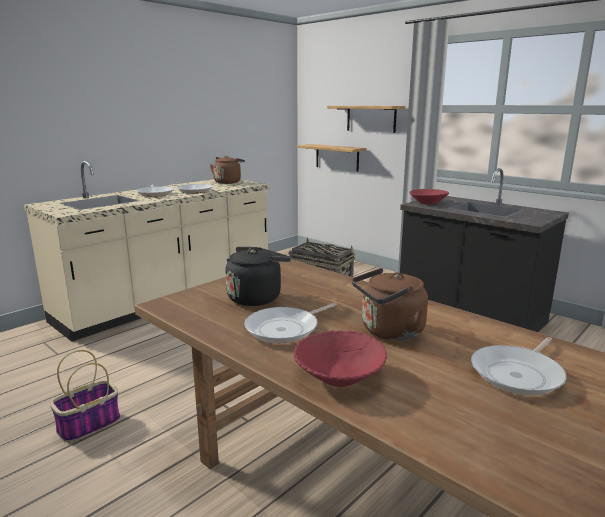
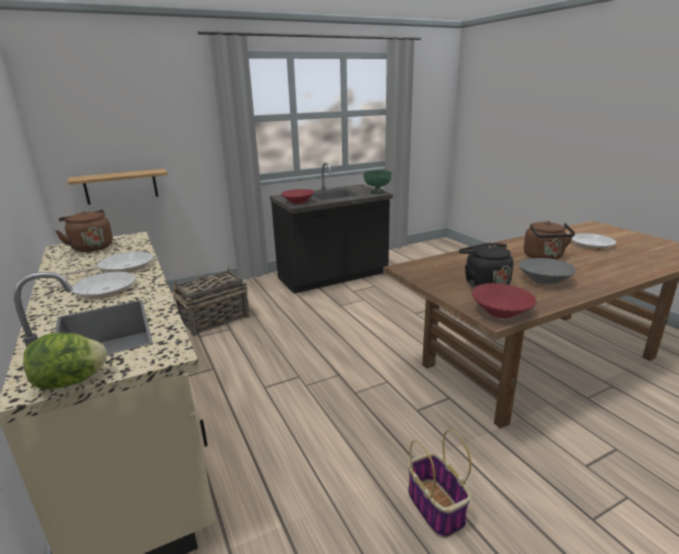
camera: 70 degrees left, 5 degrees up
frying pan [244,303,337,343] -> grey bowl [518,258,576,285]
red bowl [294,330,387,387] -> red bowl moved to [472,283,537,318]
shelf [327,106,405,133] -> none
none -> lettuce [23,333,107,389]
none -> green bowl [364,170,392,194]

